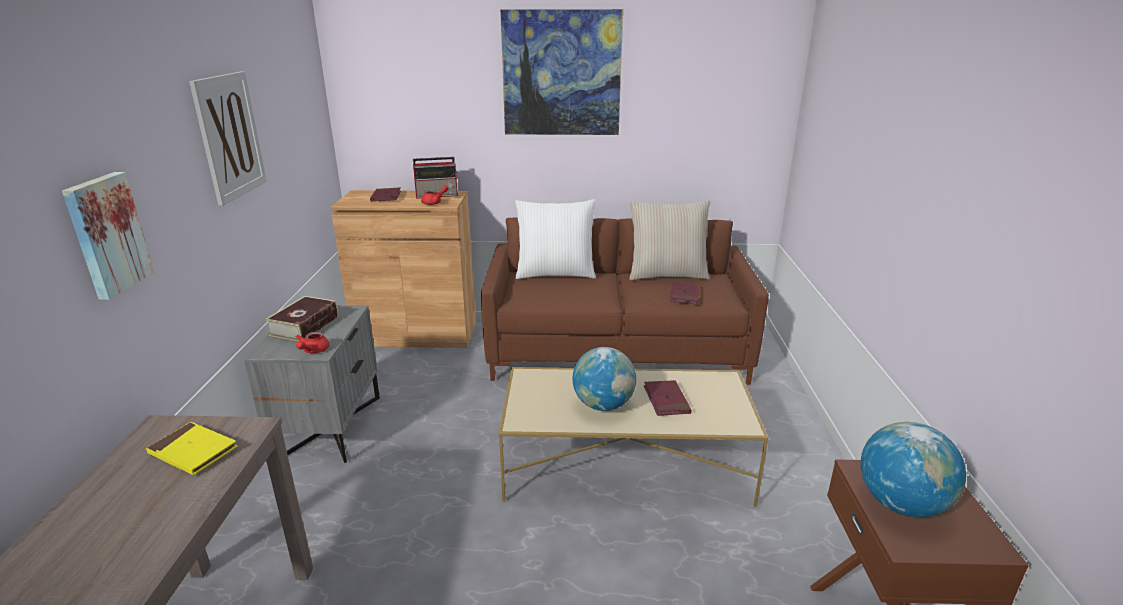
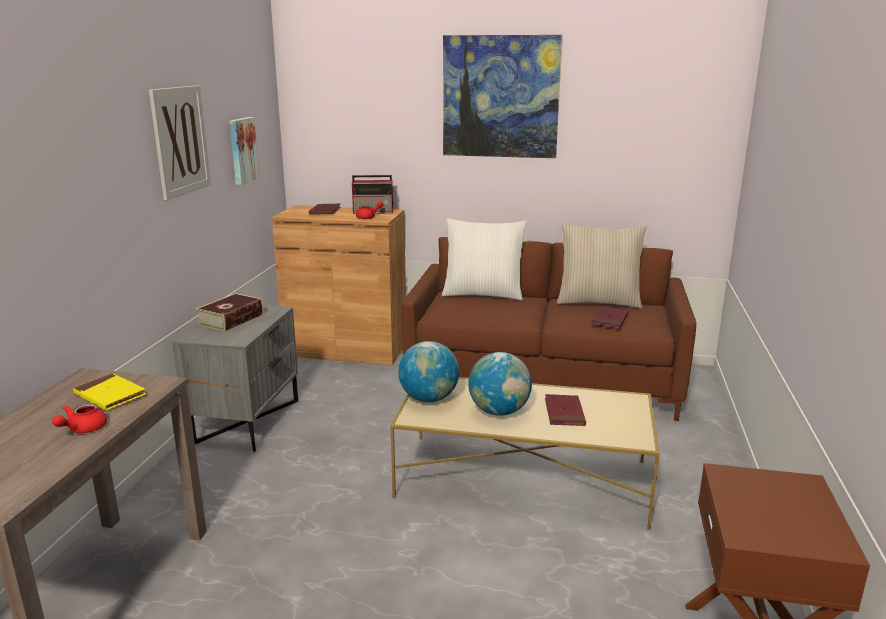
camera: 10 degrees right, 5 degrees down
picture [62,172,154,300] -> picture moved to [229,117,259,185]
red teapot [295,332,329,353] -> red teapot moved to [52,403,107,433]
globe [861,422,966,517] -> globe moved to [398,341,459,402]

